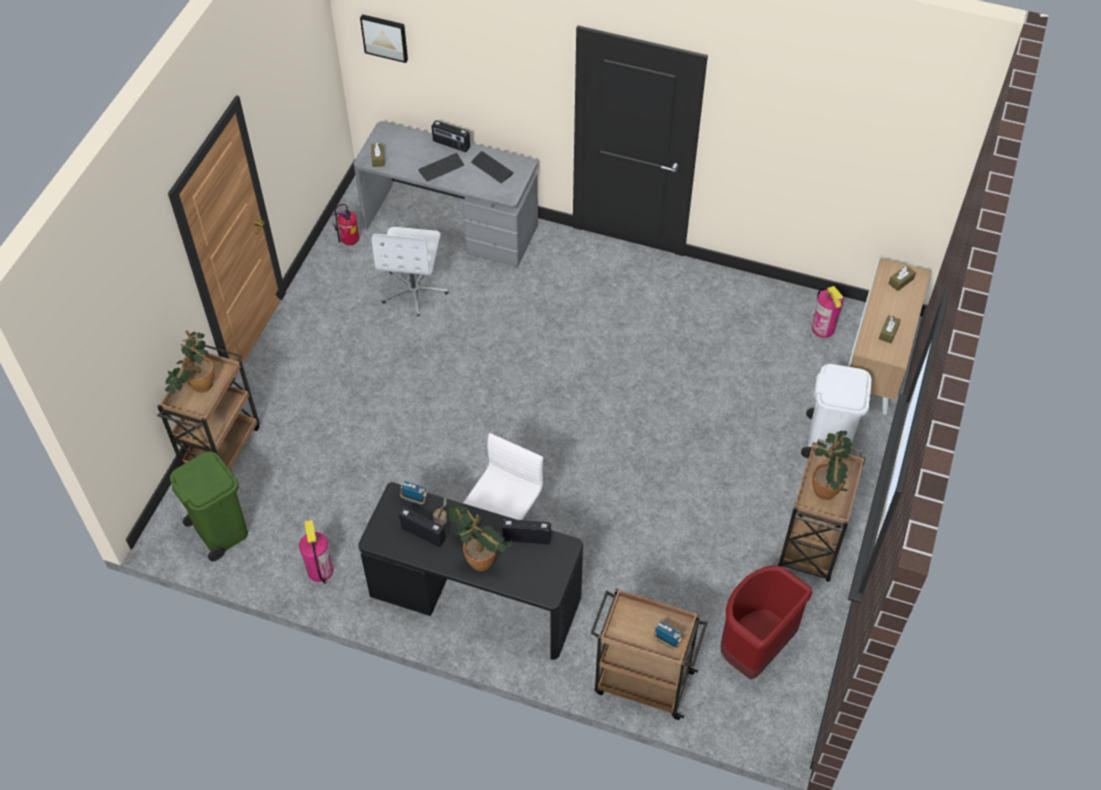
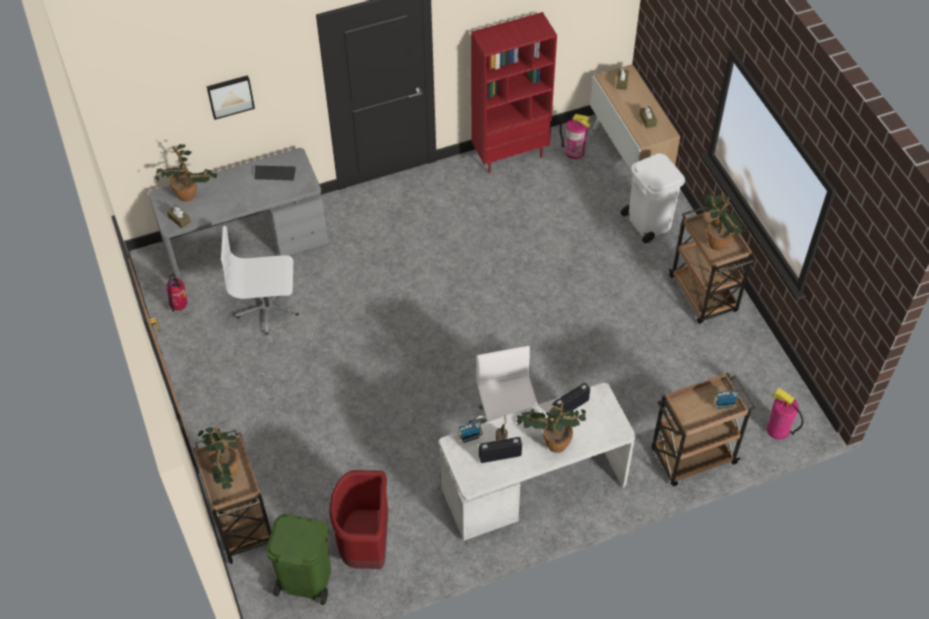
camera: 40 degrees left, 0 degrees up
fire extinguisher [299,520,334,584] -> fire extinguisher moved to [767,388,804,440]
black desk [358,482,583,660] -> white desk [439,383,636,541]
picture [360,14,408,63] -> picture moved to [207,75,255,120]
white office chair [372,227,448,317] -> white office chair turned 120 degrees clockwise [221,226,299,335]
keyboard [418,153,464,182] -> none
radio [431,120,470,152] -> none
red trash can [721,565,812,679] -> red trash can moved to [329,470,388,569]
none -> potted plant [155,144,218,202]
none -> red bookcase [471,12,557,173]

